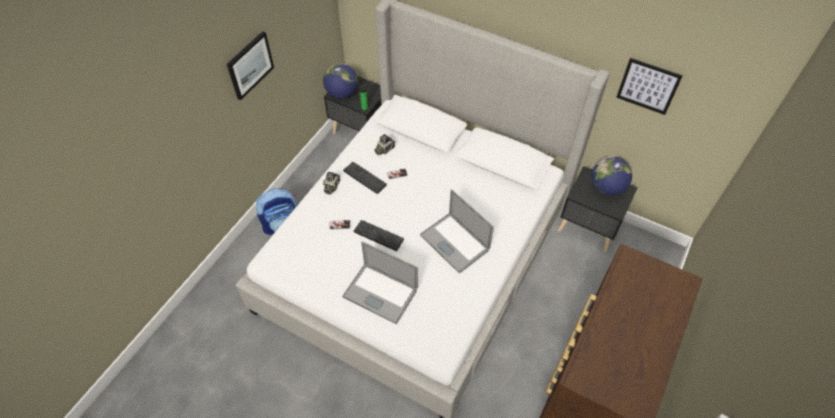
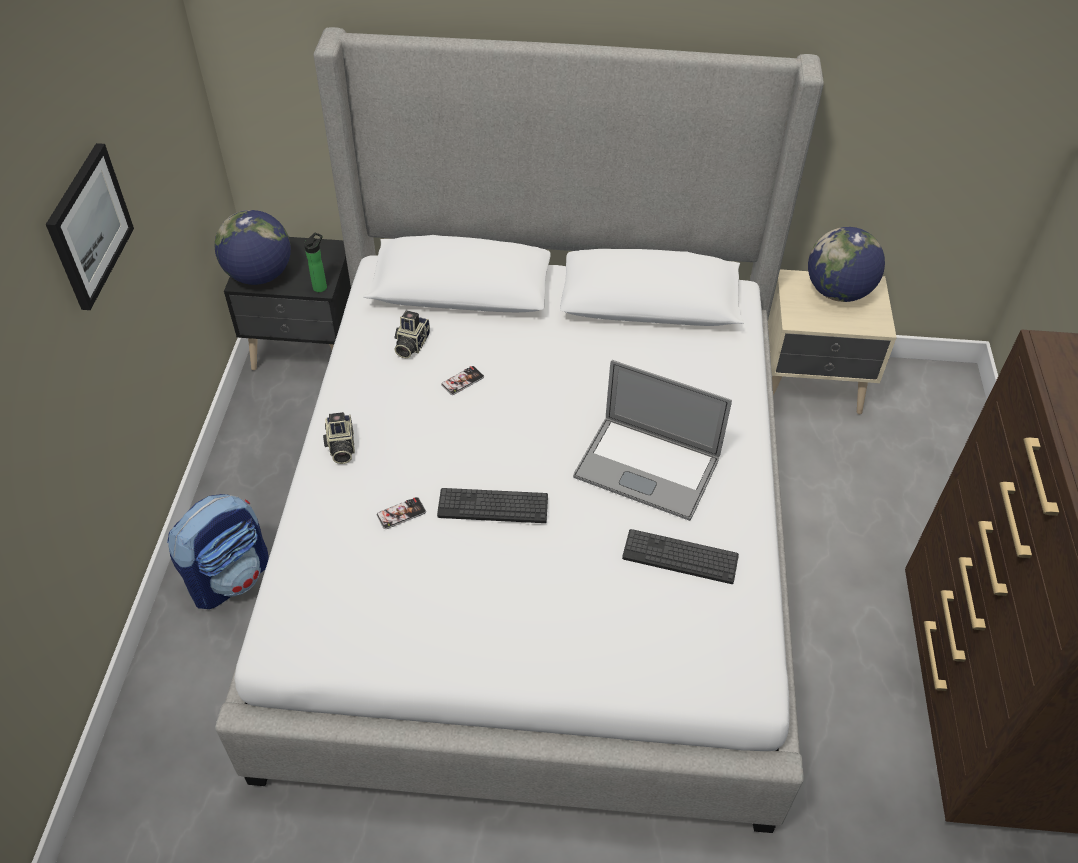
camera: 25 degrees left, 5 degrees down
laptop [342,241,418,324] -> none
keyboard [343,162,387,194] -> keyboard moved to [622,529,739,584]
black nightstand [558,166,638,252] -> beige nightstand [768,269,897,414]
picture [616,58,683,115] -> none

